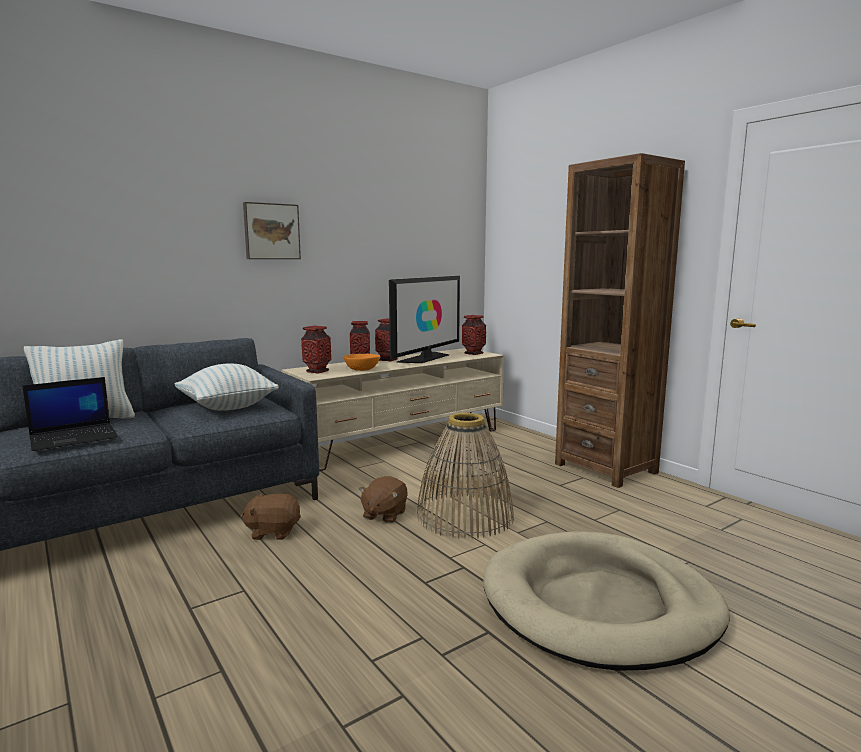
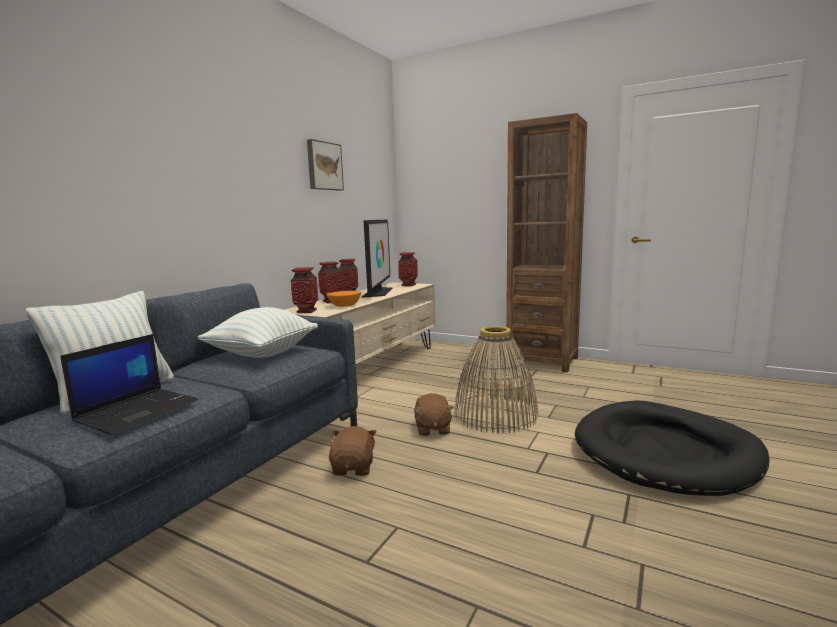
camera: 25 degrees left, 0 degrees up
brown plush toy [241,493,301,540] -> brown plush toy turned 120 degrees clockwise [329,426,377,476]
picture [243,202,301,259] -> picture moved to [307,139,344,191]
beige dog bed [483,531,730,671] -> black dog bed [575,401,770,496]

